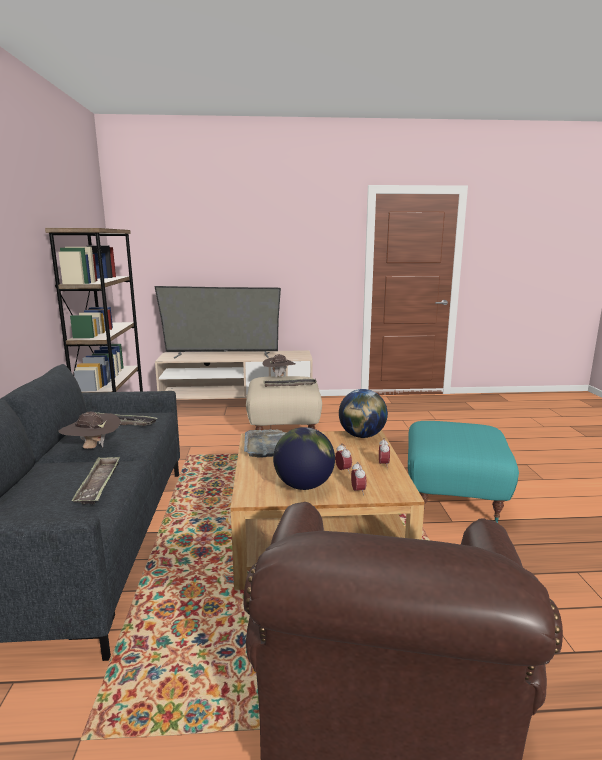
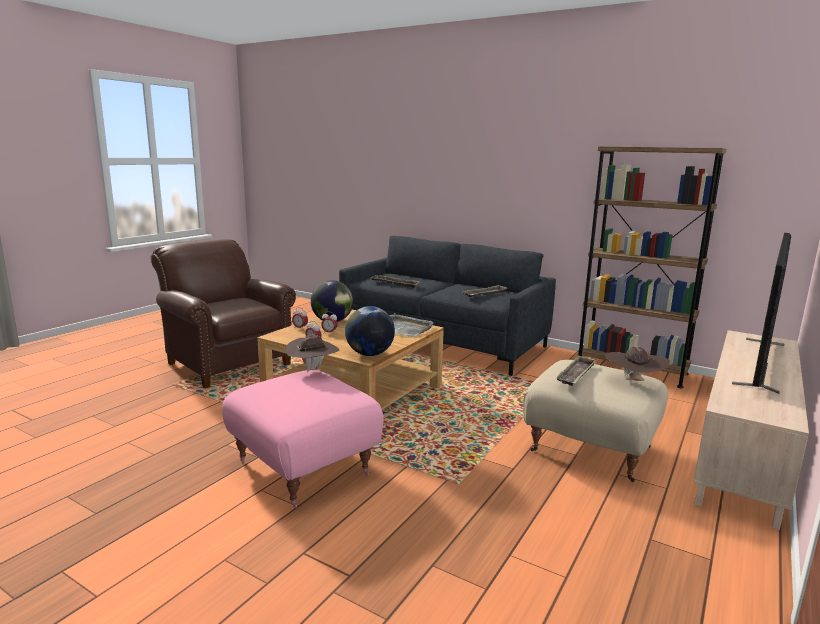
camera: 125 degrees right, 0 degrees up
brown hat [58,412,121,449] -> brown hat moved to [286,335,339,373]
turquoise ottoman [408,421,519,523] -> pink ottoman [222,370,384,508]

